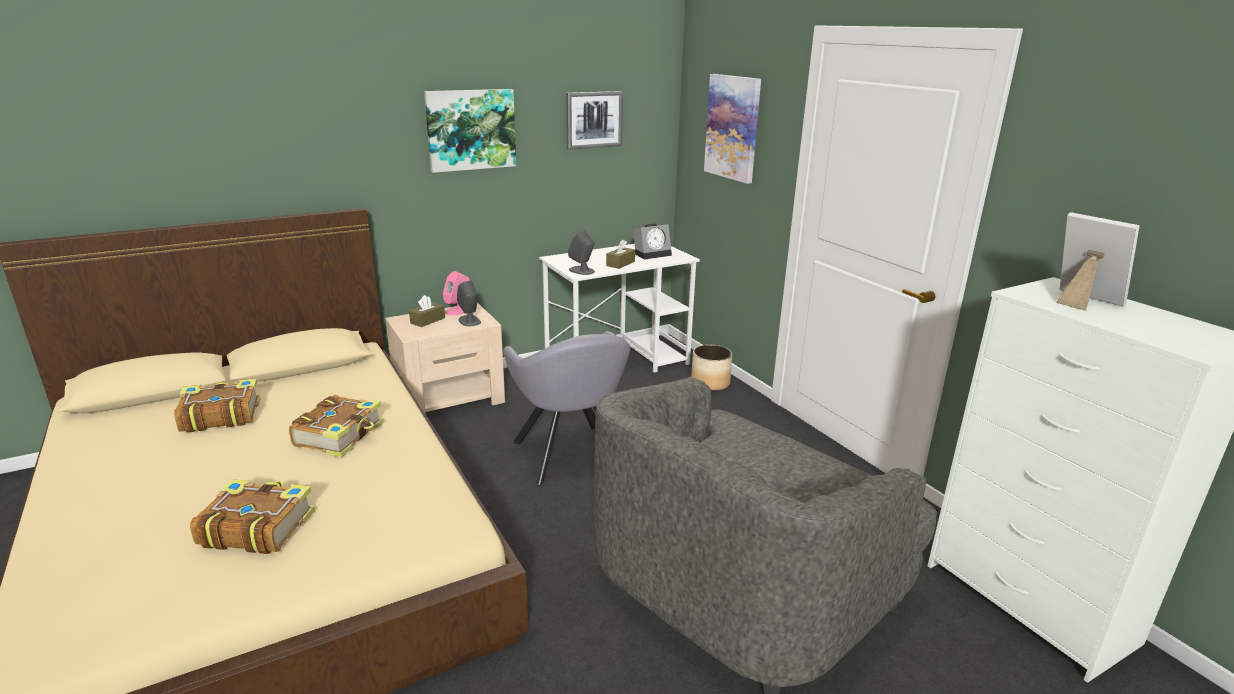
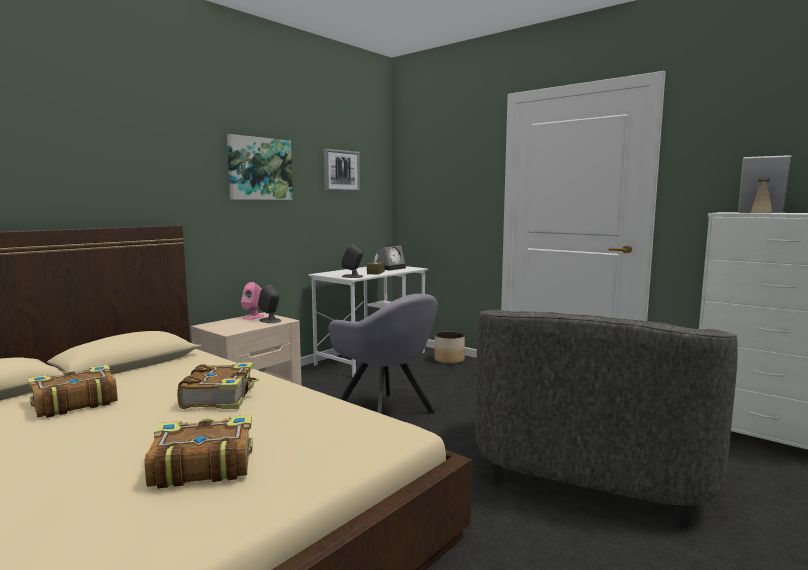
camera: 20 degrees left, 15 degrees down
brown tissue box [409,295,445,327] -> none
picture [704,74,761,184] -> none

